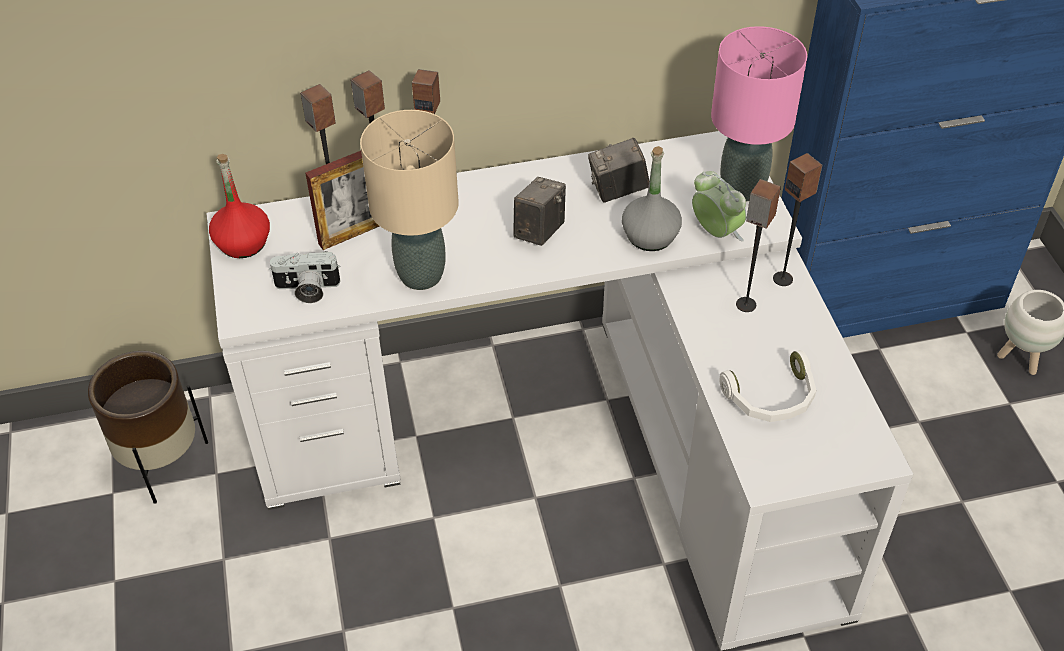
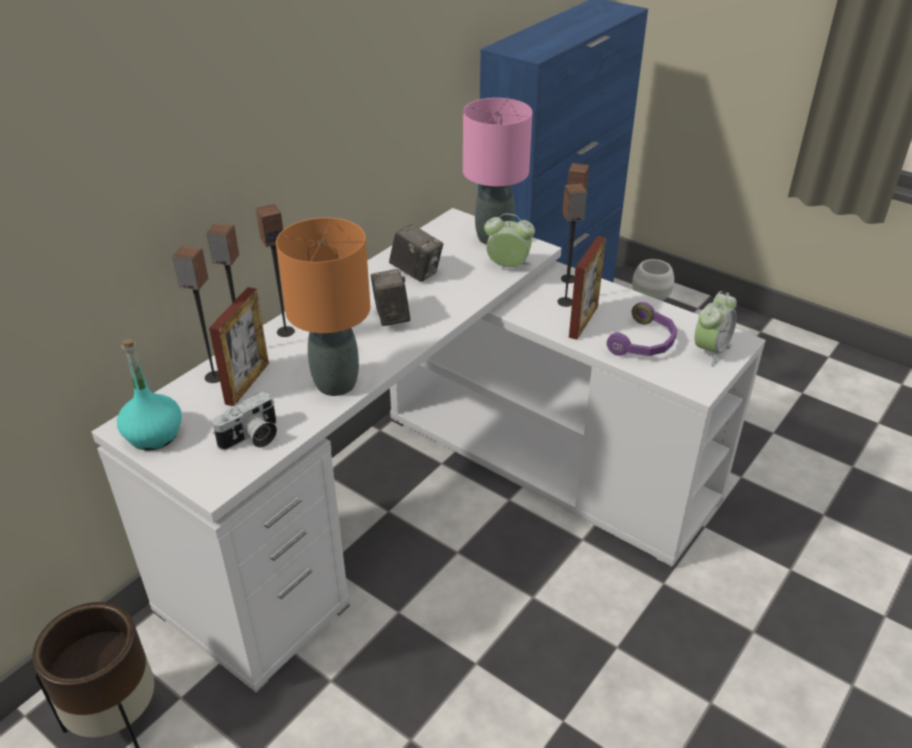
camera: 40 degrees left, 10 degrees down
red bottle [209,154,270,258] -> turquoise bottle [117,339,182,450]
beige table lamp [360,110,458,290] -> orange table lamp [276,217,371,396]
camera [588,138,649,203] -> camera turned 90 degrees counterclockwise [389,224,443,282]
grey bottle [622,146,682,251] -> none
white headphones [719,350,816,422] -> purple headphones [607,302,677,356]
none -> picture frame [569,236,606,340]
none -> alarm clock [694,291,737,367]

